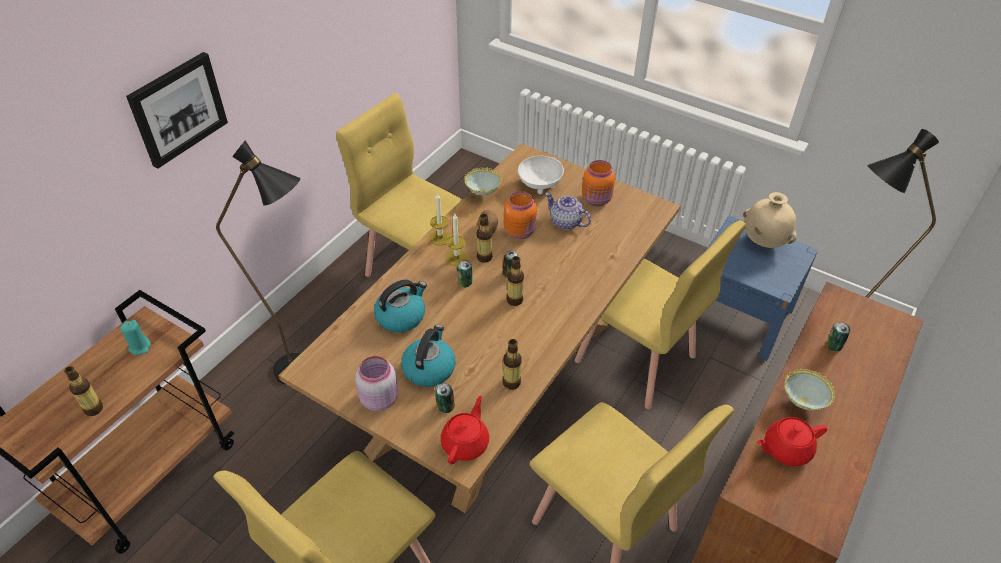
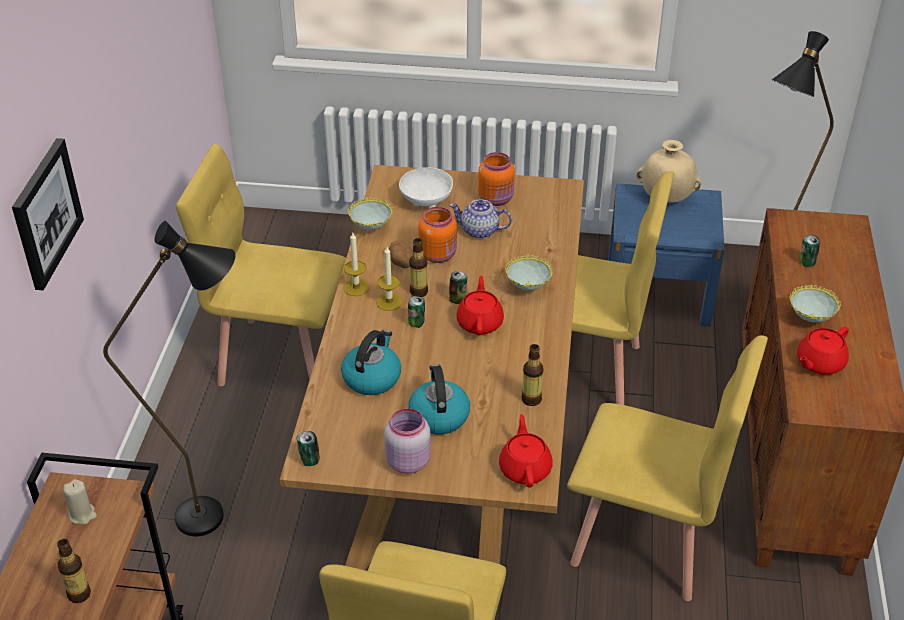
camera: 25 degrees left, 5 degrees down
turquoise candle [121,320,151,356] -> beige candle [63,479,97,525]
can [435,383,455,413] -> can moved to [296,431,320,466]
bottle [507,256,524,306] -> red teapot [456,276,504,336]
none -> bowl [505,255,553,290]

